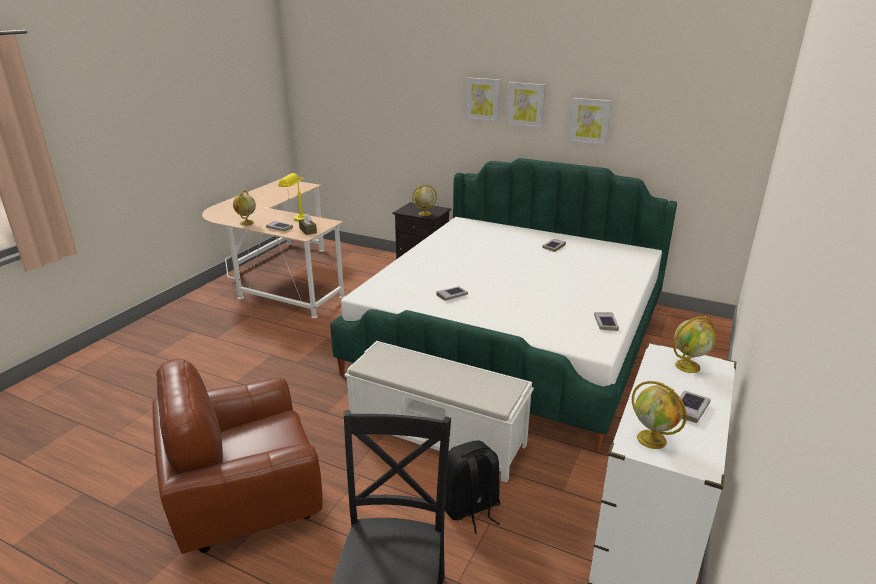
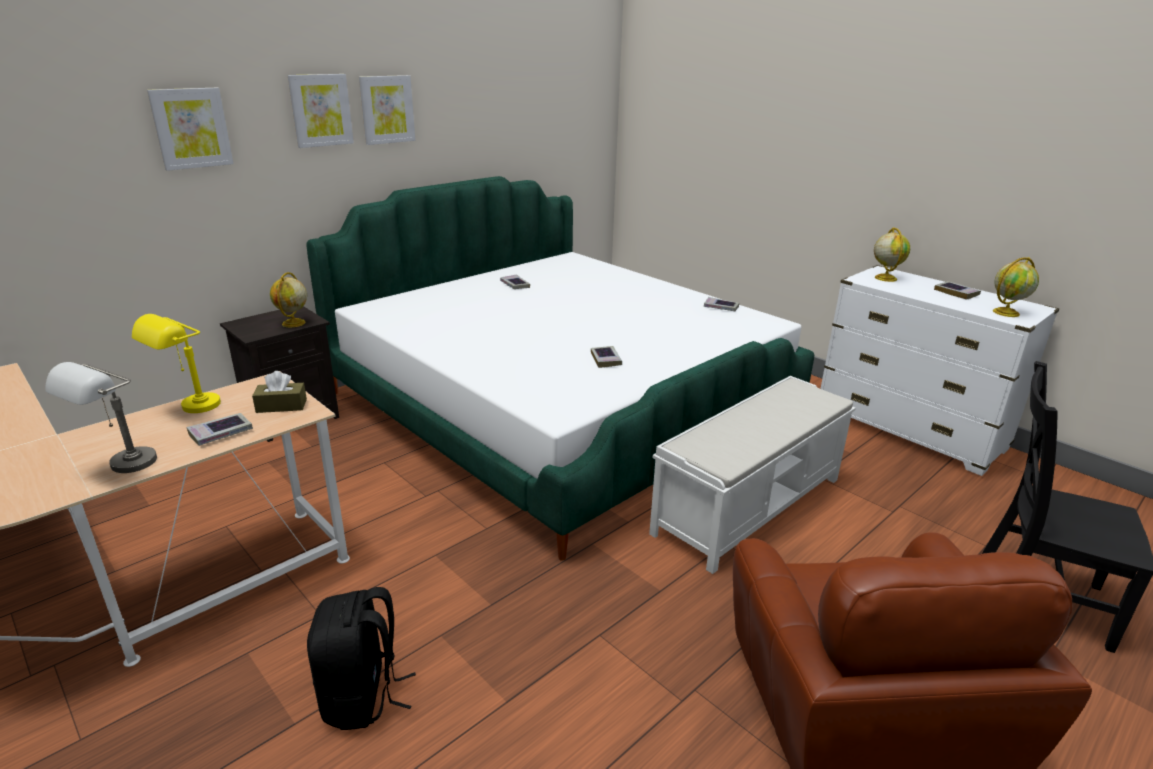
camera: 70 degrees left, 0 degrees up
globe [233,191,256,226] -> grey table lamp [46,362,157,473]
black backpack [445,440,500,534] -> black backpack moved to [307,587,416,730]
picture [569,98,612,146] -> picture moved to [147,88,233,171]

